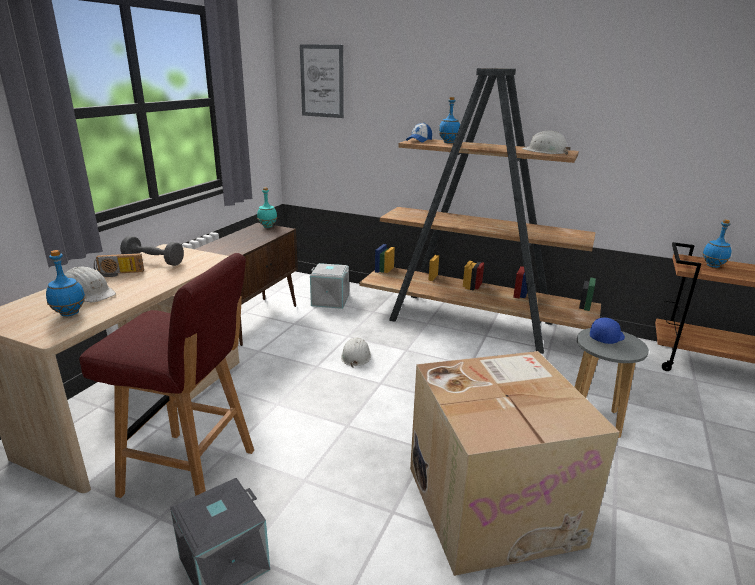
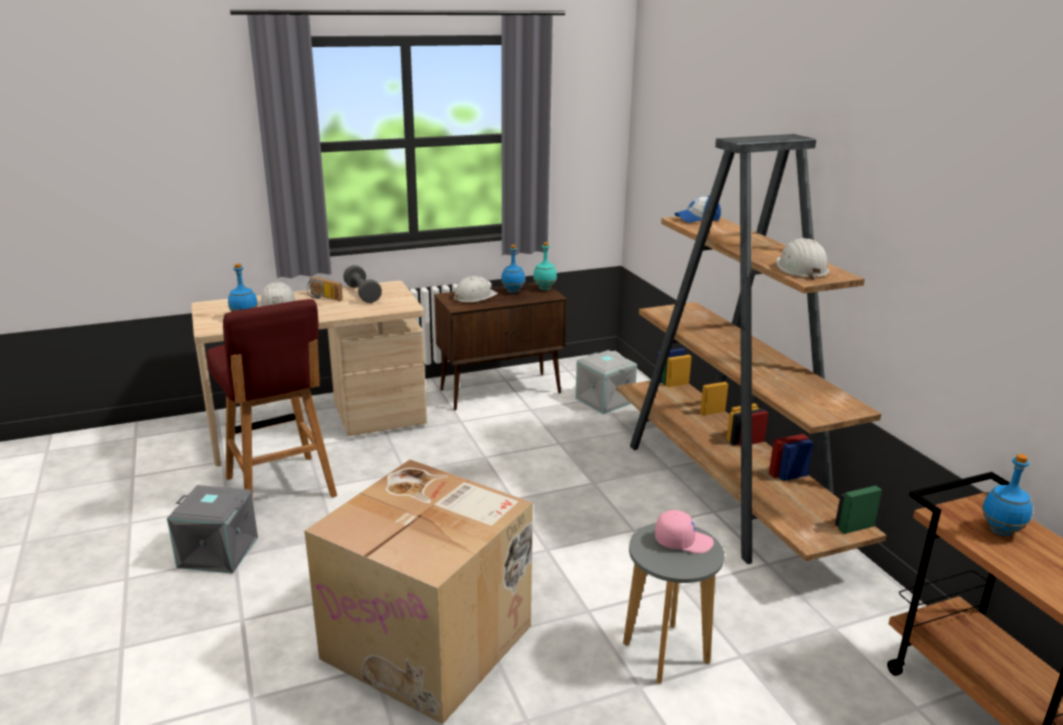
camera: 45 degrees right, 0 degrees up
picture [300,44,344,118] -> none
white hard hat [341,337,371,368] -> white hard hat moved to [454,276,498,302]
blue bottle [439,97,460,143] -> blue bottle moved to [501,245,525,293]
blue cap [590,318,625,344] -> pink cap [655,510,714,553]

